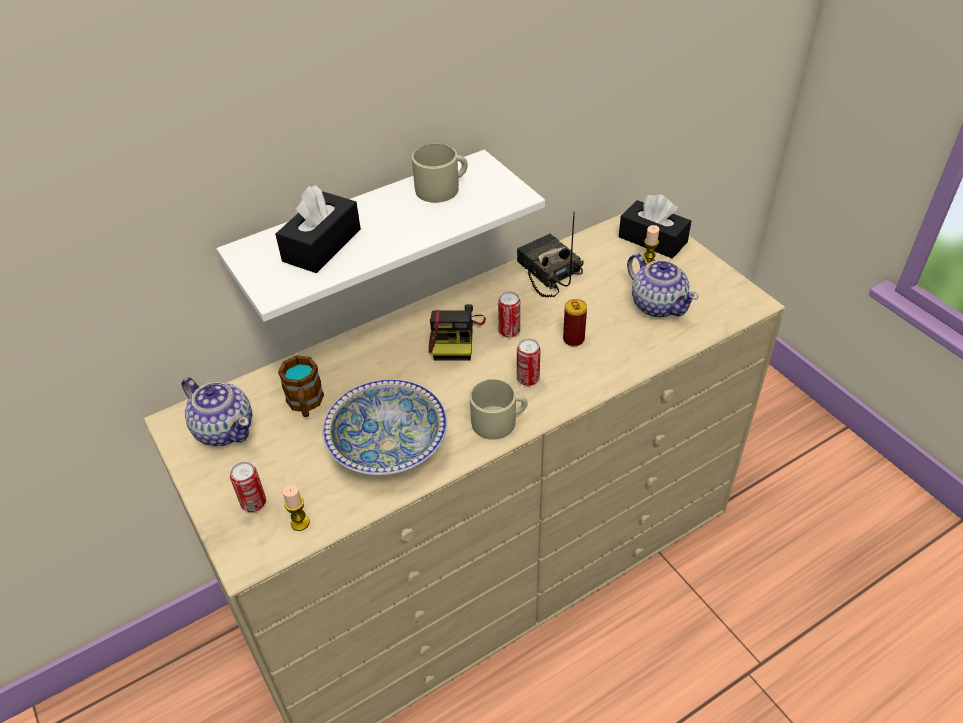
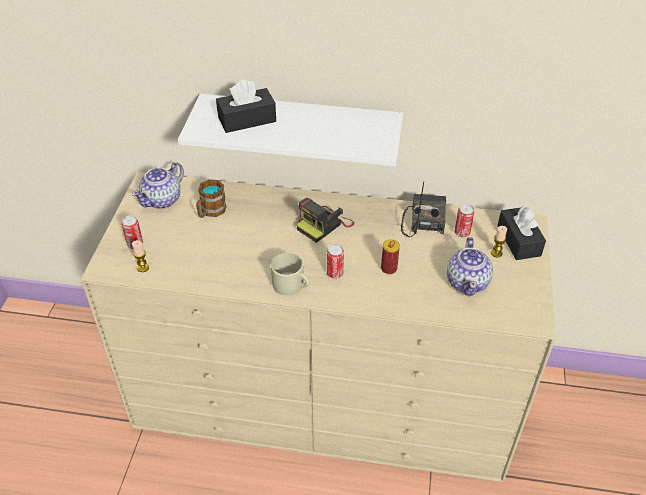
camera: 40 degrees right, 0 degrees up
teapot [181,377,252,446] -> teapot turned 45 degrees clockwise [132,162,184,209]
bowl [322,379,447,475] -> none
beige mug [412,144,468,203] -> none
can [498,291,520,338] -> can moved to [455,204,475,237]

